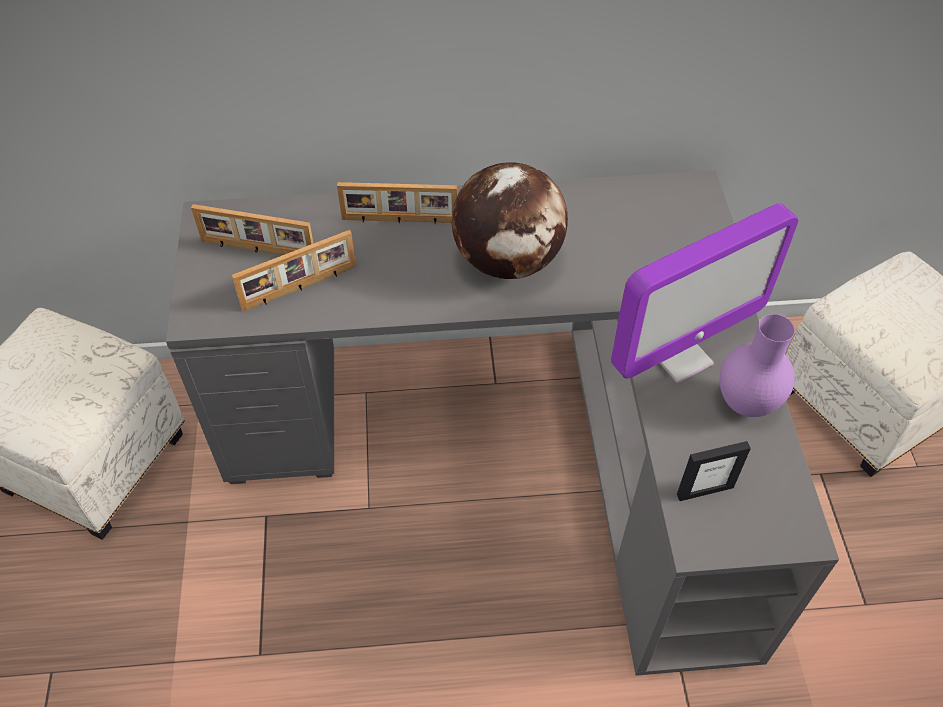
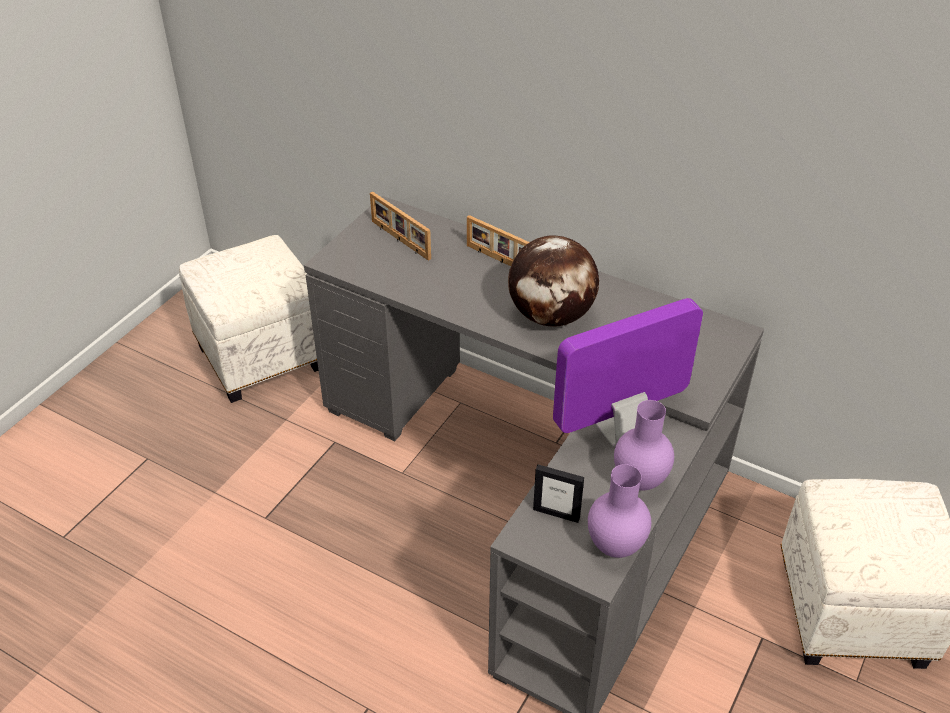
camera: 35 degrees right, 10 degrees down
picture frame [232,230,356,312] -> none
monitor [611,203,798,383] -> monitor turned 150 degrees clockwise [553,298,703,447]
none -> purple vase [588,464,651,558]

